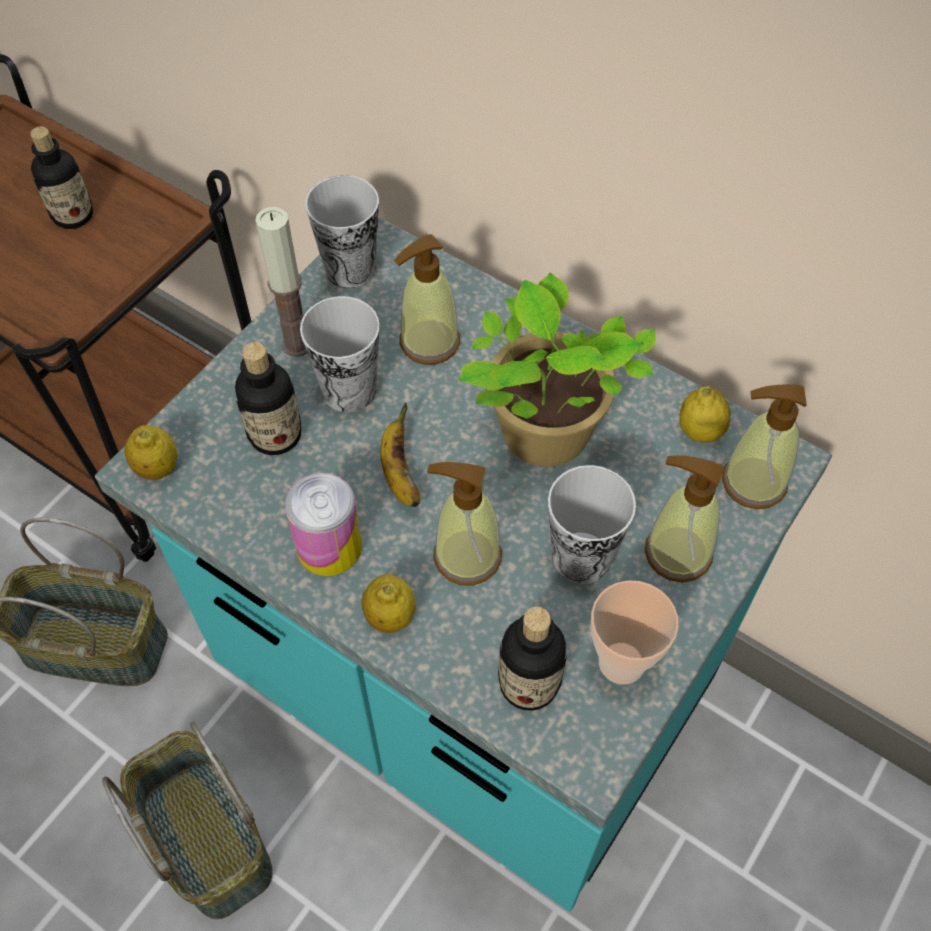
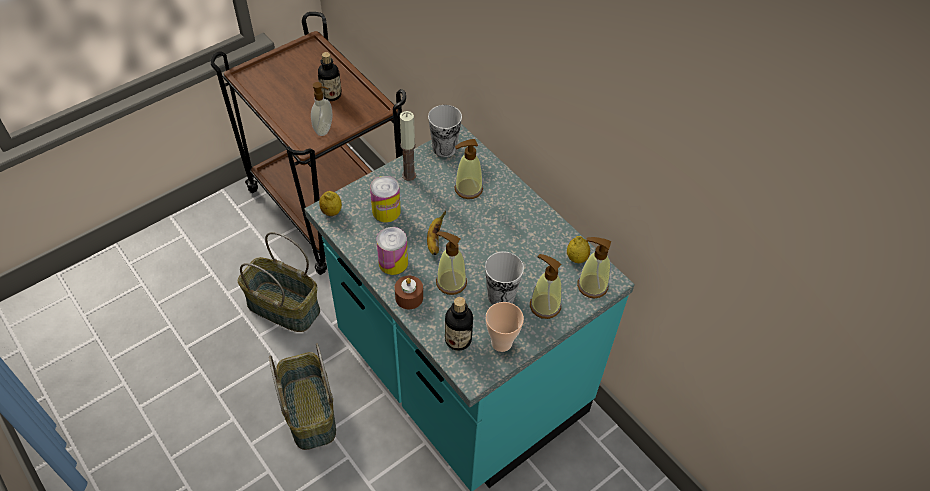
camera: 15 degrees right, 5 degrees down
bottle [235,342,301,455] -> can [370,176,401,222]
cup [300,296,380,412] -> none
lemon [361,574,416,633] -> brown candle [395,276,423,309]
potted plant [458,272,656,467] -> none
none -> soap dispenser [311,82,333,136]

